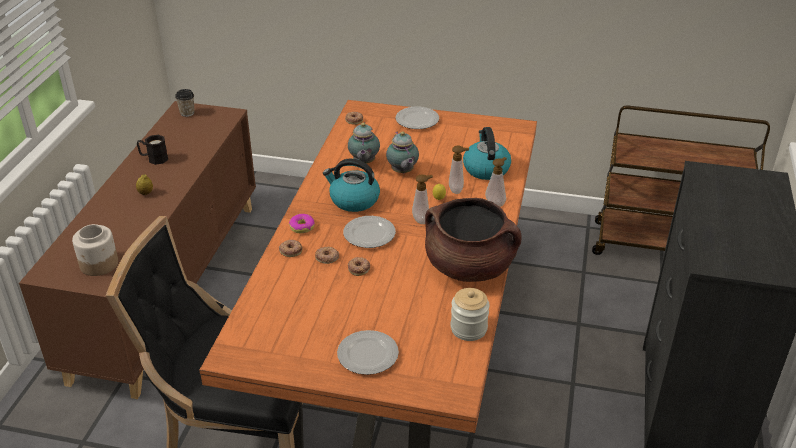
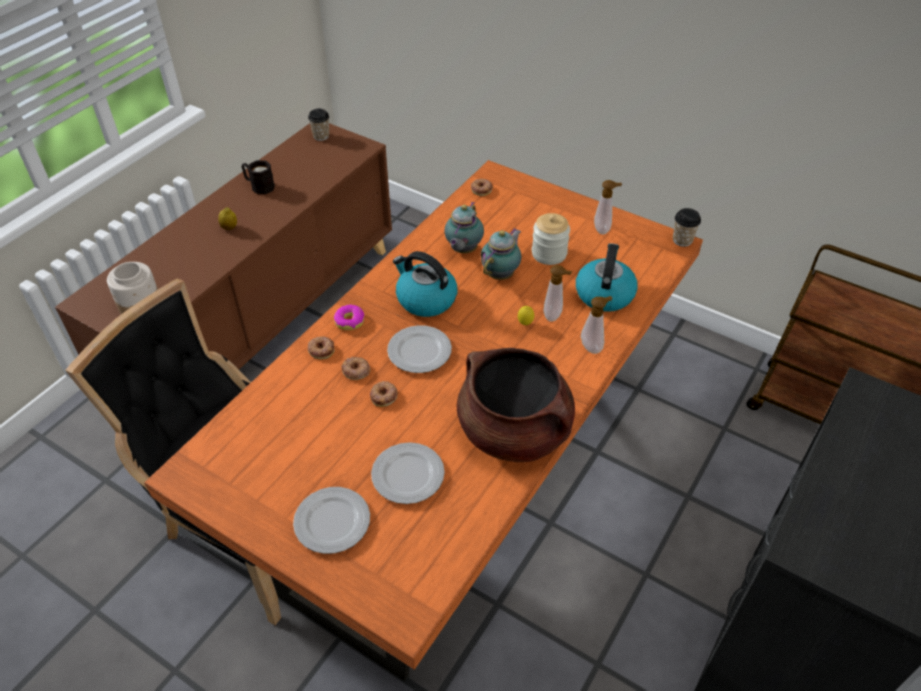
camera: 20 degrees right, 10 degrees up
teapot [386,131,419,173] -> teapot turned 150 degrees counterclockwise [481,228,521,280]
plate [396,106,439,129] -> plate moved to [371,442,445,504]
soap dispenser [412,175,433,224] -> soap dispenser moved to [594,180,622,235]
jar [451,288,490,341] -> jar moved to [532,213,570,265]
none -> cup [673,208,701,247]

